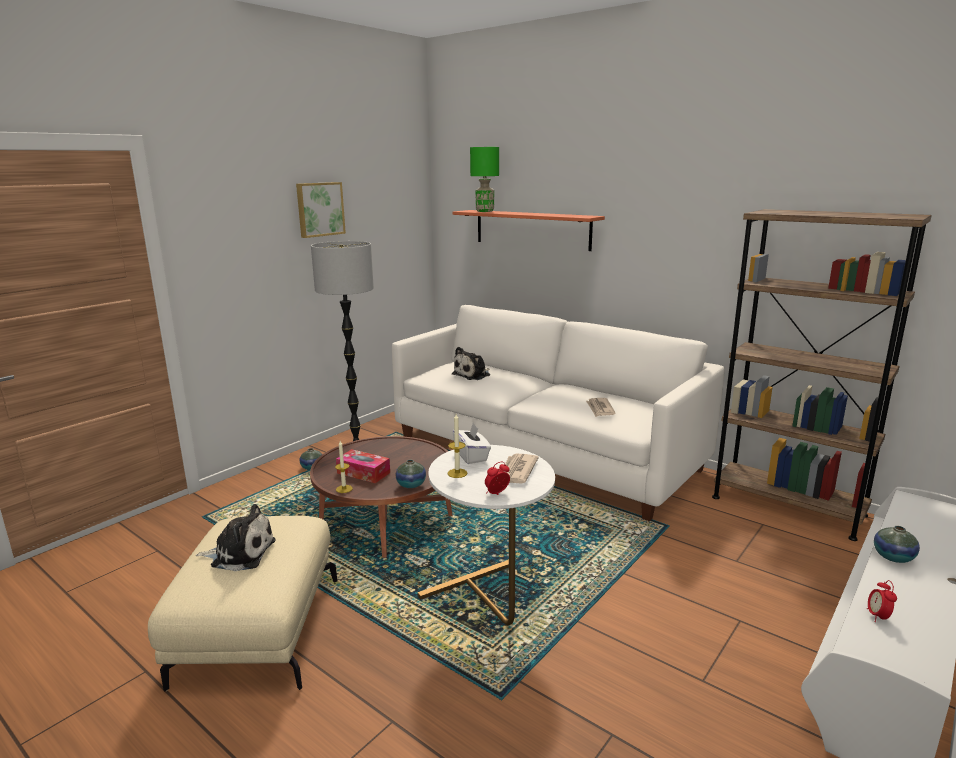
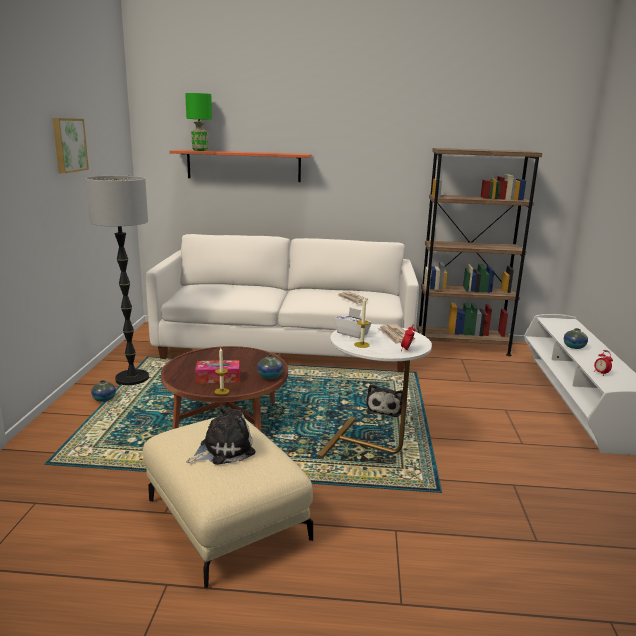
camera: 35 degrees left, 0 degrees up
plush toy [452,347,490,380] -> plush toy moved to [366,384,403,417]

